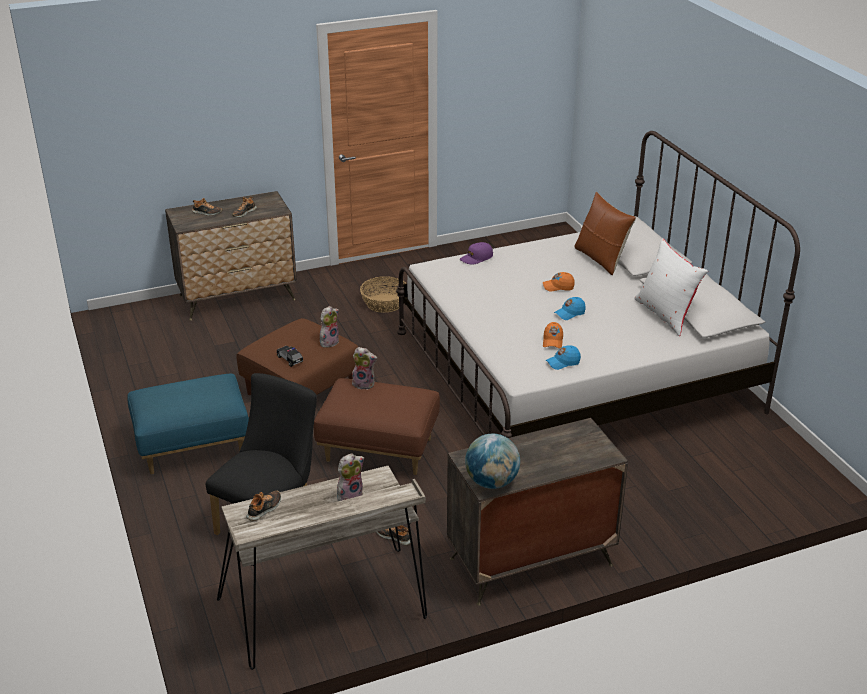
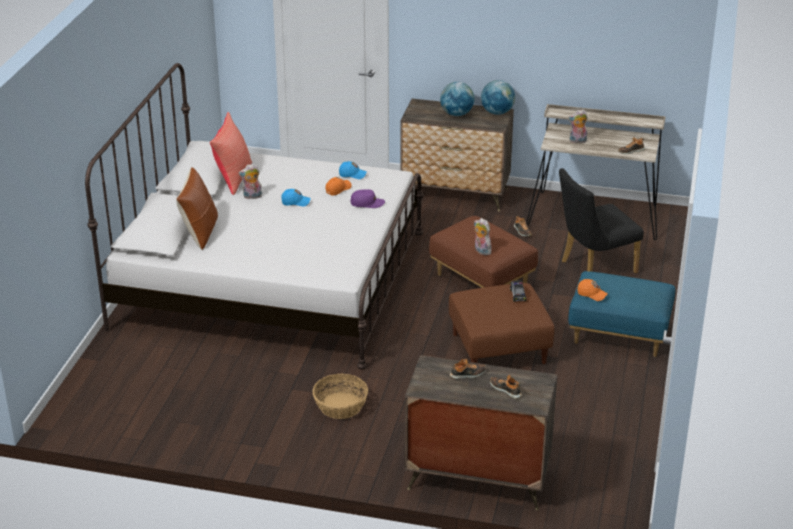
camera: 145 degrees left, 0 degrees up
plush toy [320,306,339,348] -> plush toy moved to [239,164,262,199]
purple cap [460,242,493,265] -> purple cap moved to [350,189,385,208]
orange cap [543,272,575,292] -> orange cap moved to [577,279,608,301]
white pillow [634,238,708,336] -> red pillow [210,112,252,195]
none -> globe [440,82,474,116]

